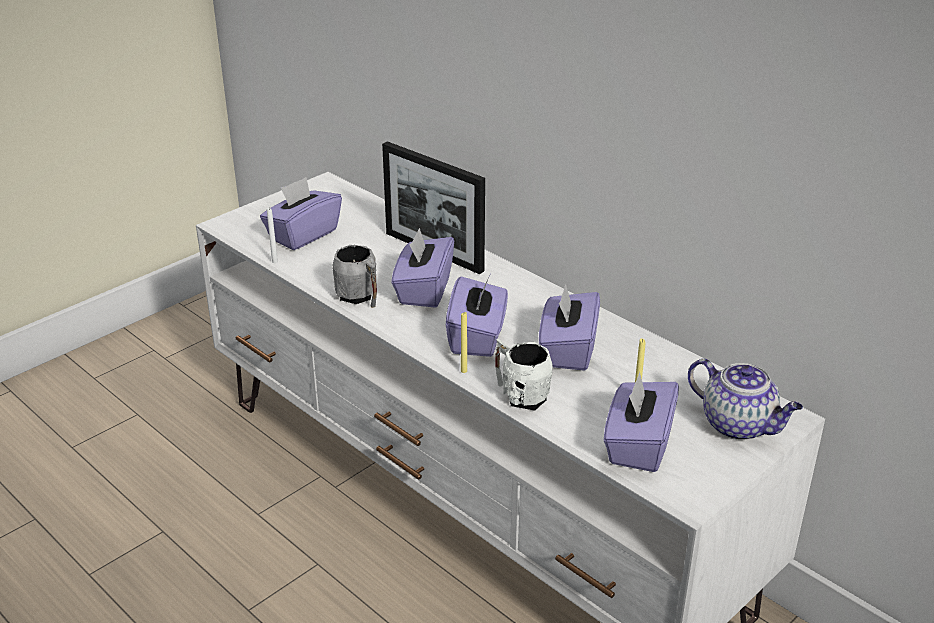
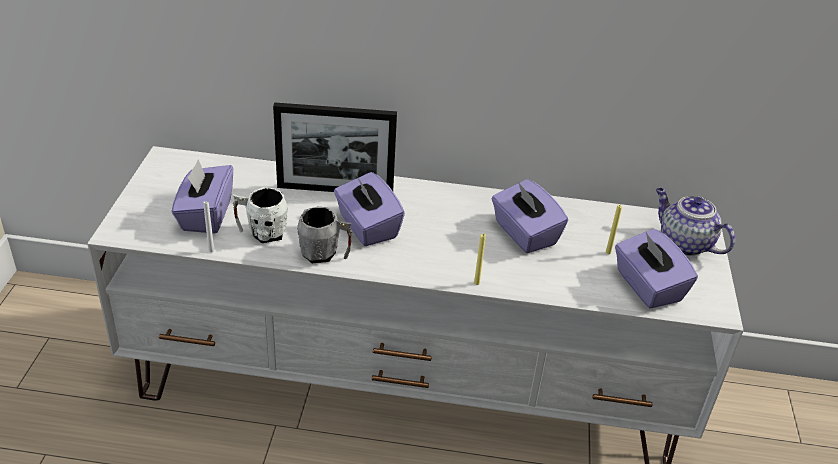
camera: 40 degrees left, 5 degrees up
purple tissue box [446,277,508,357] -> none
white mug [495,338,553,411] -> white mug moved to [233,187,288,243]
teapot [688,359,803,440] -> teapot turned 135 degrees counterclockwise [656,188,735,256]

